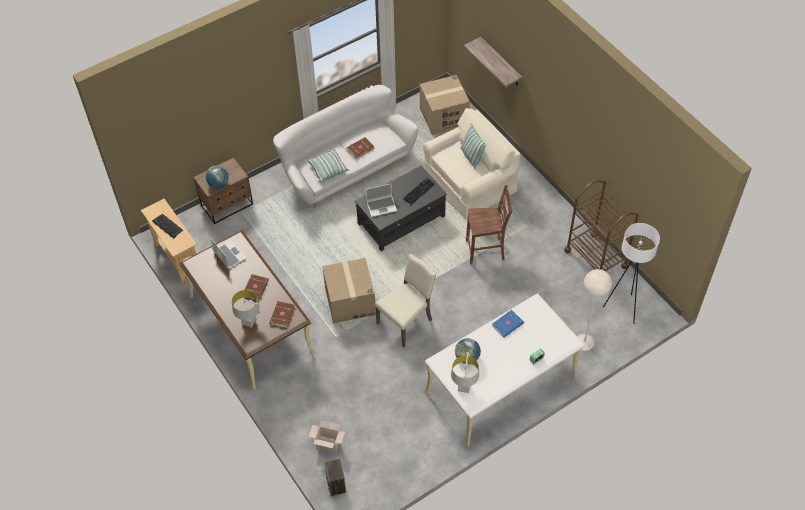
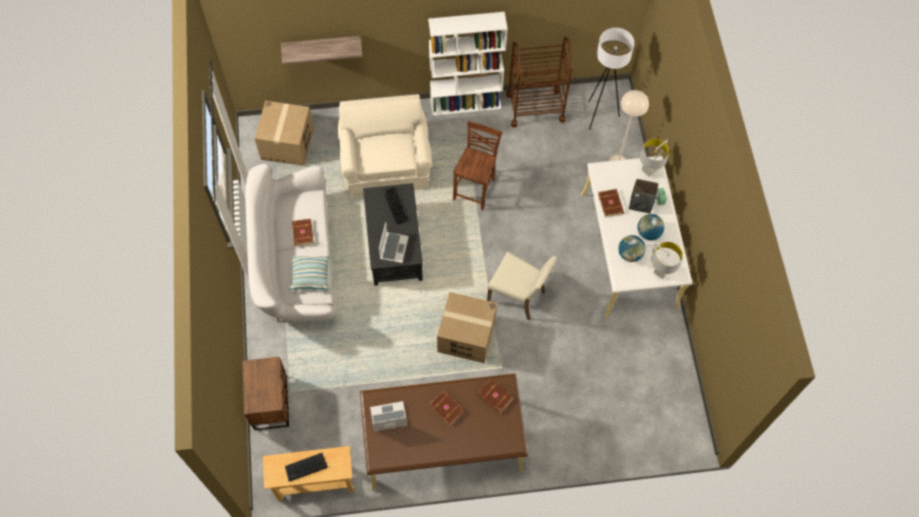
camera: 65 degrees left, 10 degrees up
globe [206,165,229,188] -> globe moved to [637,214,664,240]
grey table lamp [232,290,260,328] -> grey table lamp moved to [640,138,669,177]
cardboard box [308,420,345,453] -> none
speaker [324,459,346,496] -> speaker moved to [629,179,659,214]
beige chair [375,254,436,347] -> beige chair turned 135 degrees clockwise [487,252,557,320]
pillow [460,123,486,169] -> none
blue book [492,310,524,337] -> brown book [598,189,624,217]
none -> white bookcase [428,12,508,116]

